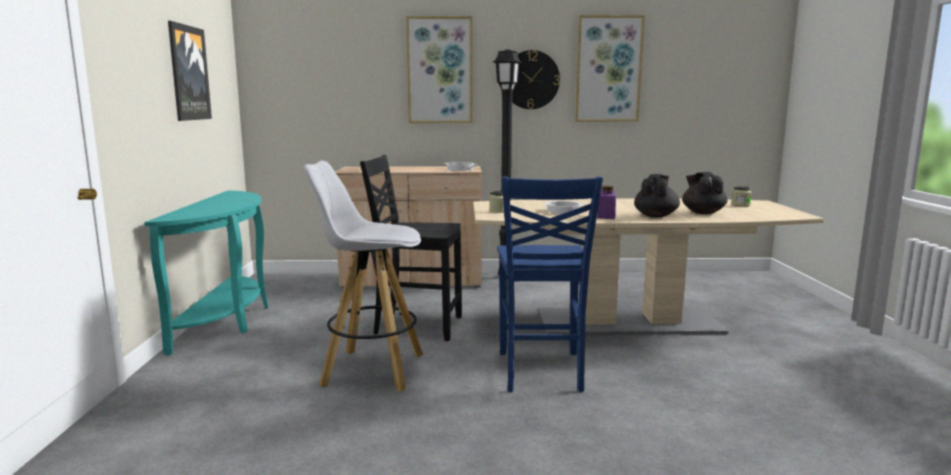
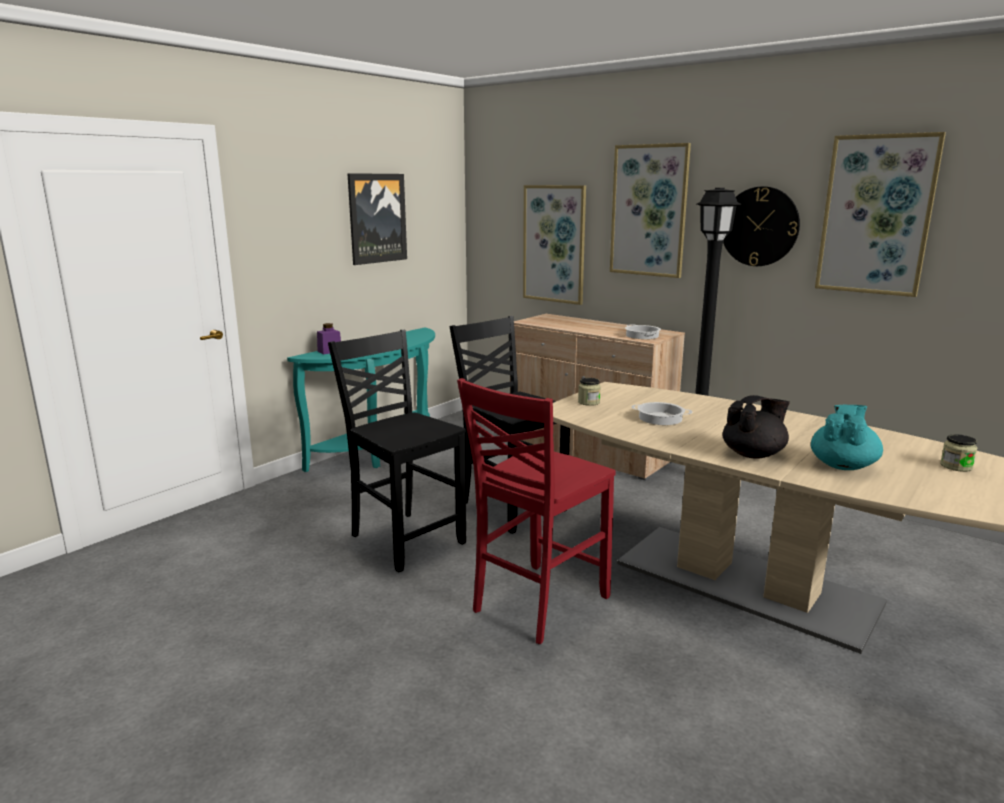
camera: 40 degrees right, 5 degrees up
white stool [304,160,423,391] -> black chair [328,330,466,572]
blue chair [497,176,603,392] -> red chair [457,378,616,644]
purple jar [597,186,616,219] -> purple jar moved to [317,323,341,354]
black teapot [682,172,728,214] -> turquoise teapot [811,405,883,470]
none -> picture [523,185,586,305]

